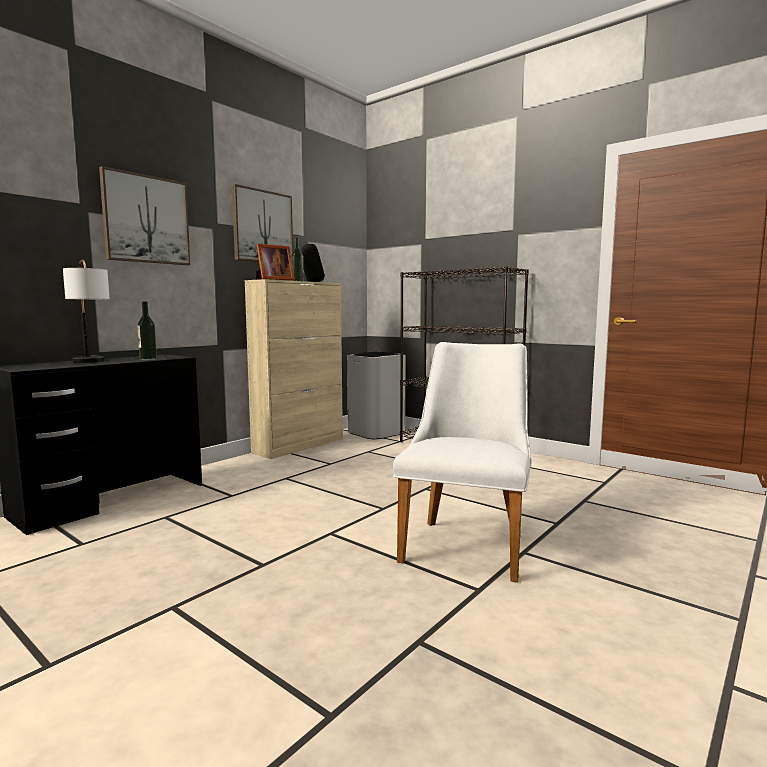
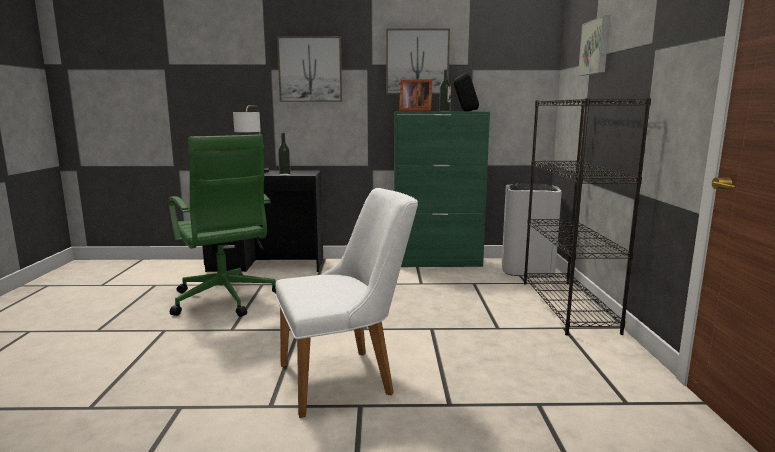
camera: 50 degrees right, 5 degrees up
beige cabinet [245,279,343,459] -> green cabinet [394,112,490,267]
none -> green office chair [168,134,276,317]
none -> picture [578,16,610,76]

